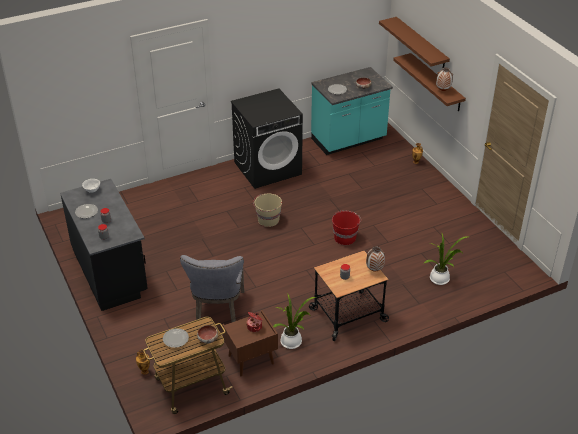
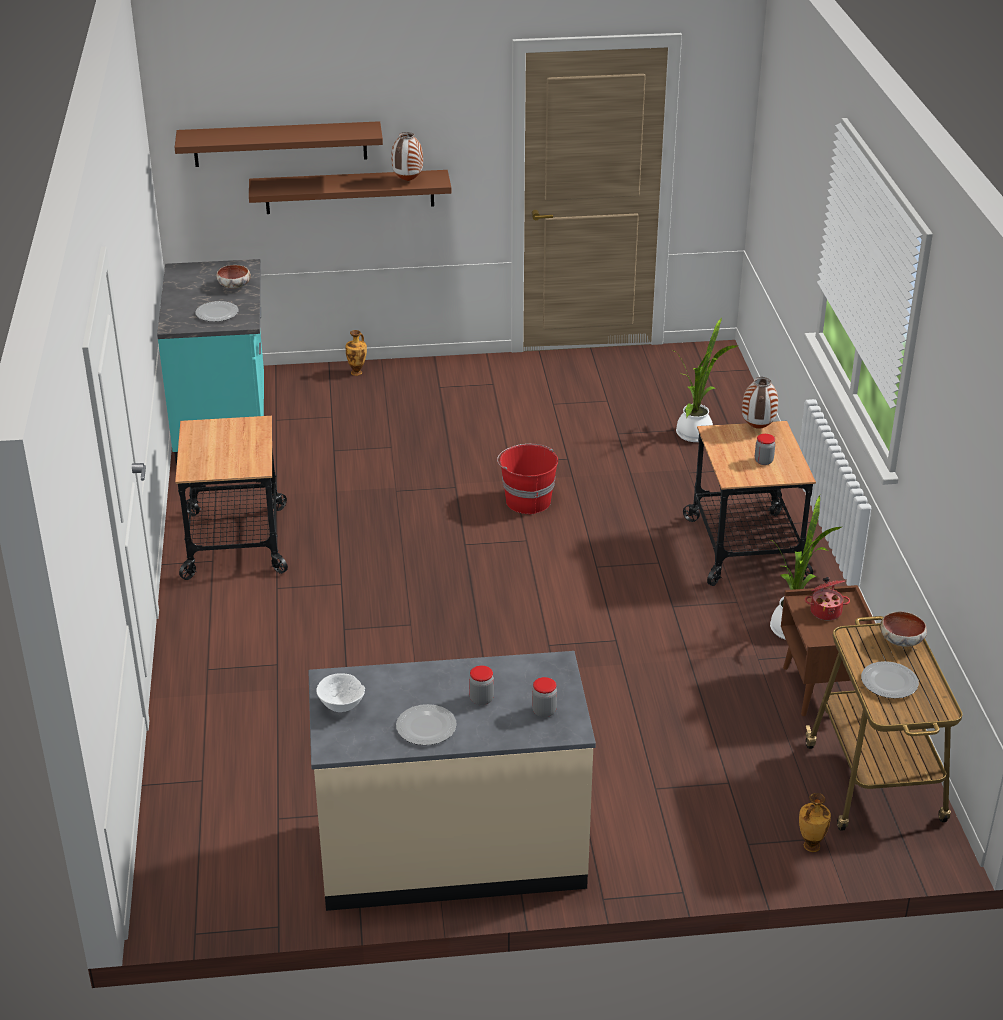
camera: 70 degrees left, 5 degrees down
black counter [60,179,148,311] -> beige counter [308,651,596,911]
grey chair [180,255,244,323] -> none
black washing machine [231,88,303,189] -> cart [175,416,288,580]
beige bucket [253,194,282,227] -> none

